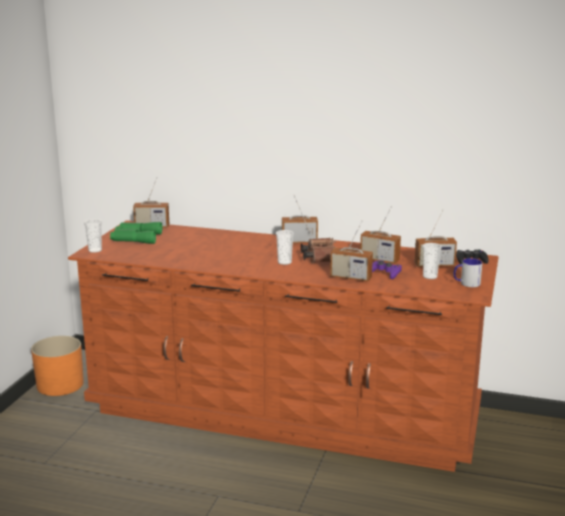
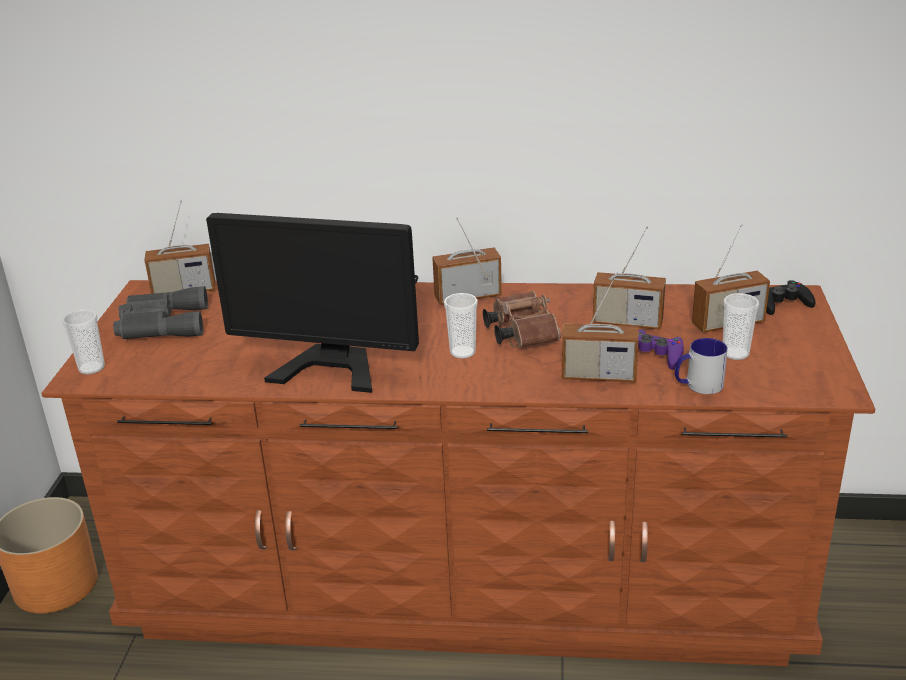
camera: 10 degrees left, 10 degrees up
green binoculars [110,222,162,244] -> grey binoculars [113,286,208,339]
mug [454,258,482,287] -> mug moved to [675,338,728,394]
none -> monitor [206,213,419,393]

